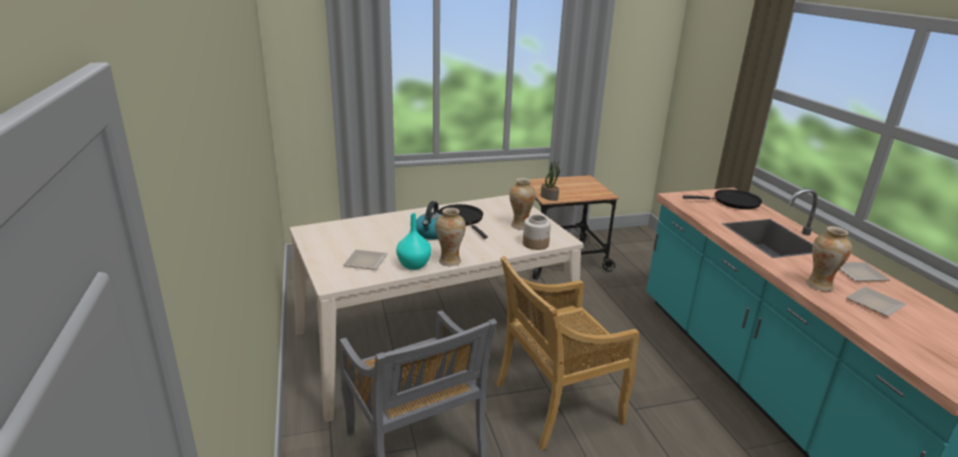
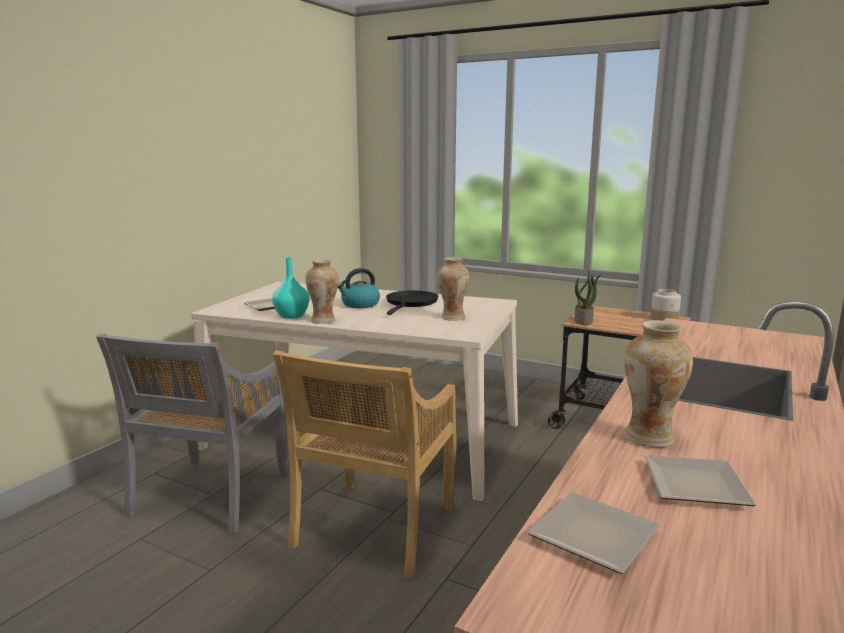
camera: 45 degrees right, 10 degrees down
beige chair [496,256,639,450] -> beige chair turned 90 degrees counterclockwise [273,350,457,578]
jar [523,215,551,250] -> jar moved to [650,289,681,321]
black frying pan [682,189,762,209] -> none
plate [840,262,890,281] -> plate moved to [527,492,660,574]

